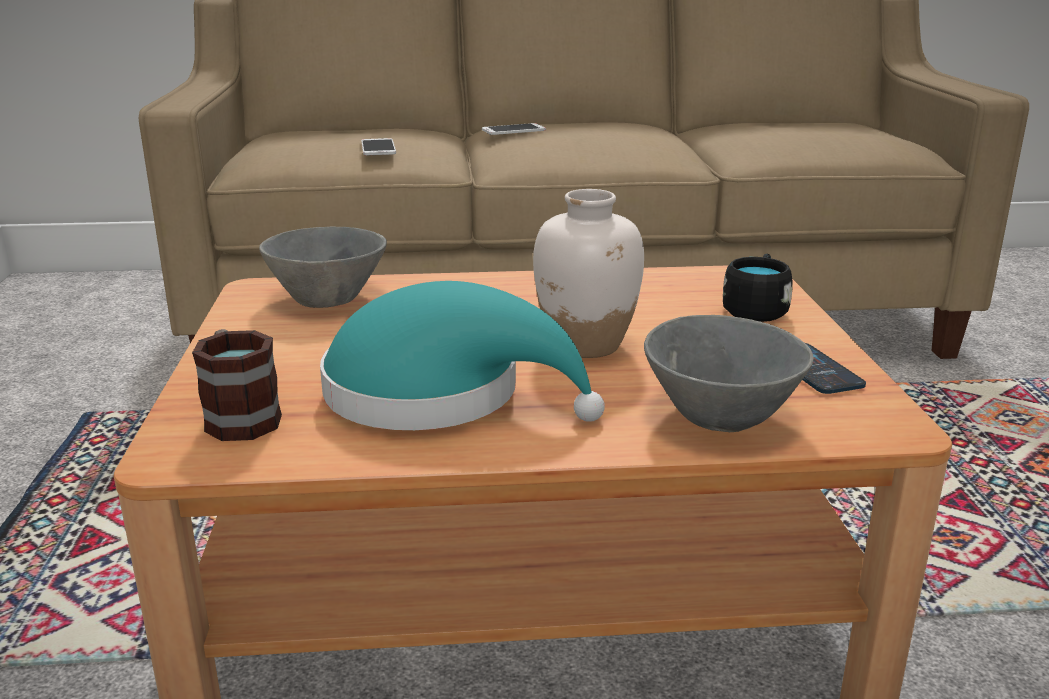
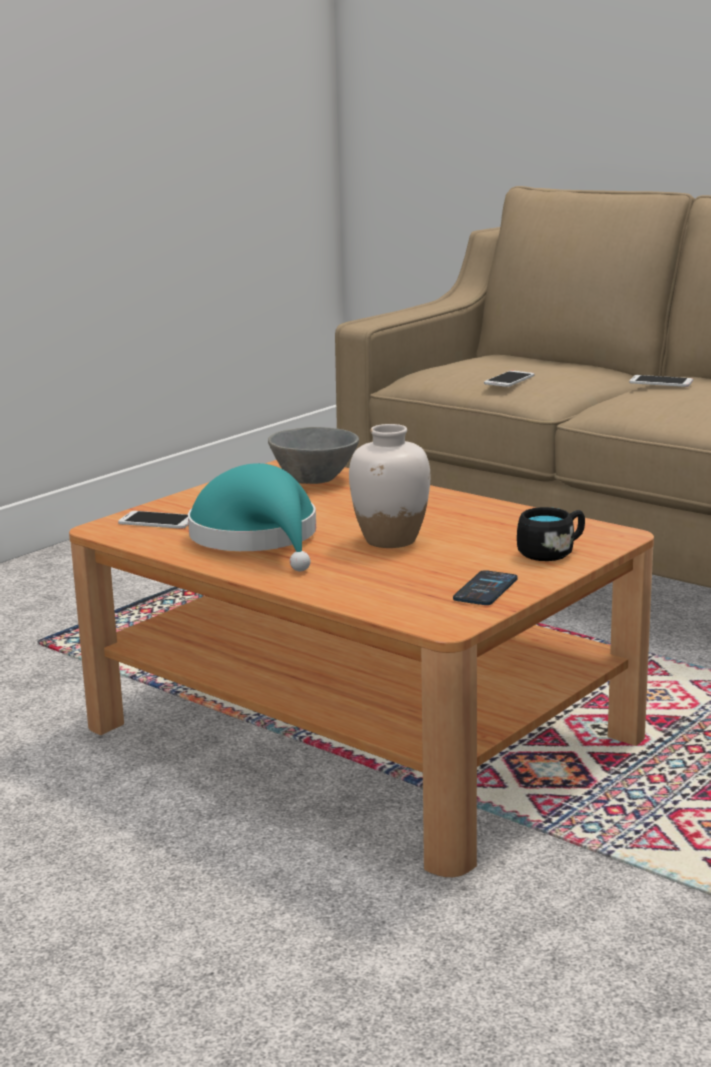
camera: 45 degrees right, 5 degrees down
mug [192,329,282,441] -> phone [118,511,188,529]
grey bowl [644,315,814,432] -> none

